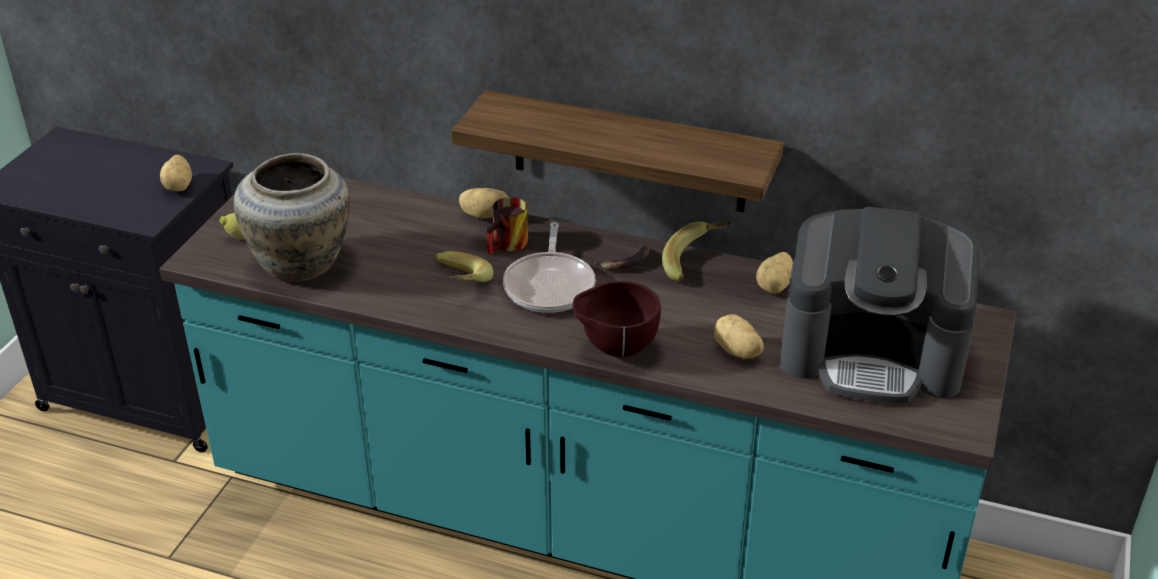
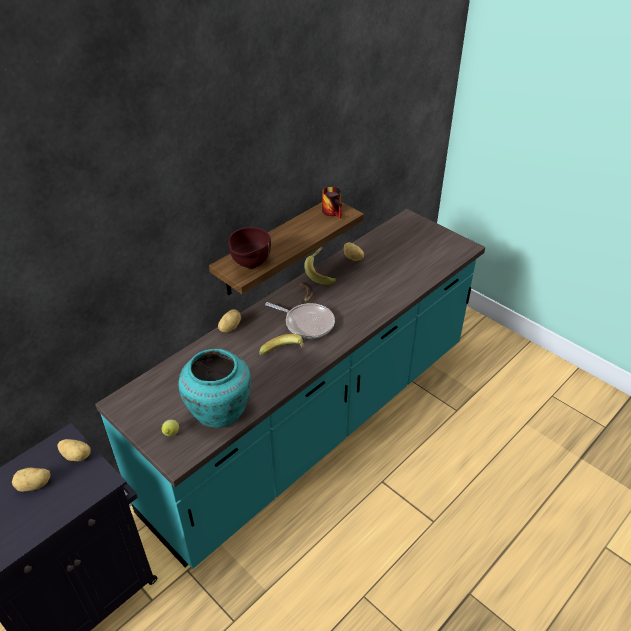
camera: 65 degrees left, 5 degrees up
beige vase [234,153,350,282] -> turquoise vase [178,349,251,428]
mug [487,197,528,255] -> mug moved to [322,187,342,218]
brown bowl [573,280,661,358] -> brown bowl moved to [228,227,271,269]
potato [714,314,764,359] -> potato moved to [12,467,51,492]
coffee machine [780,207,980,403] -> none

